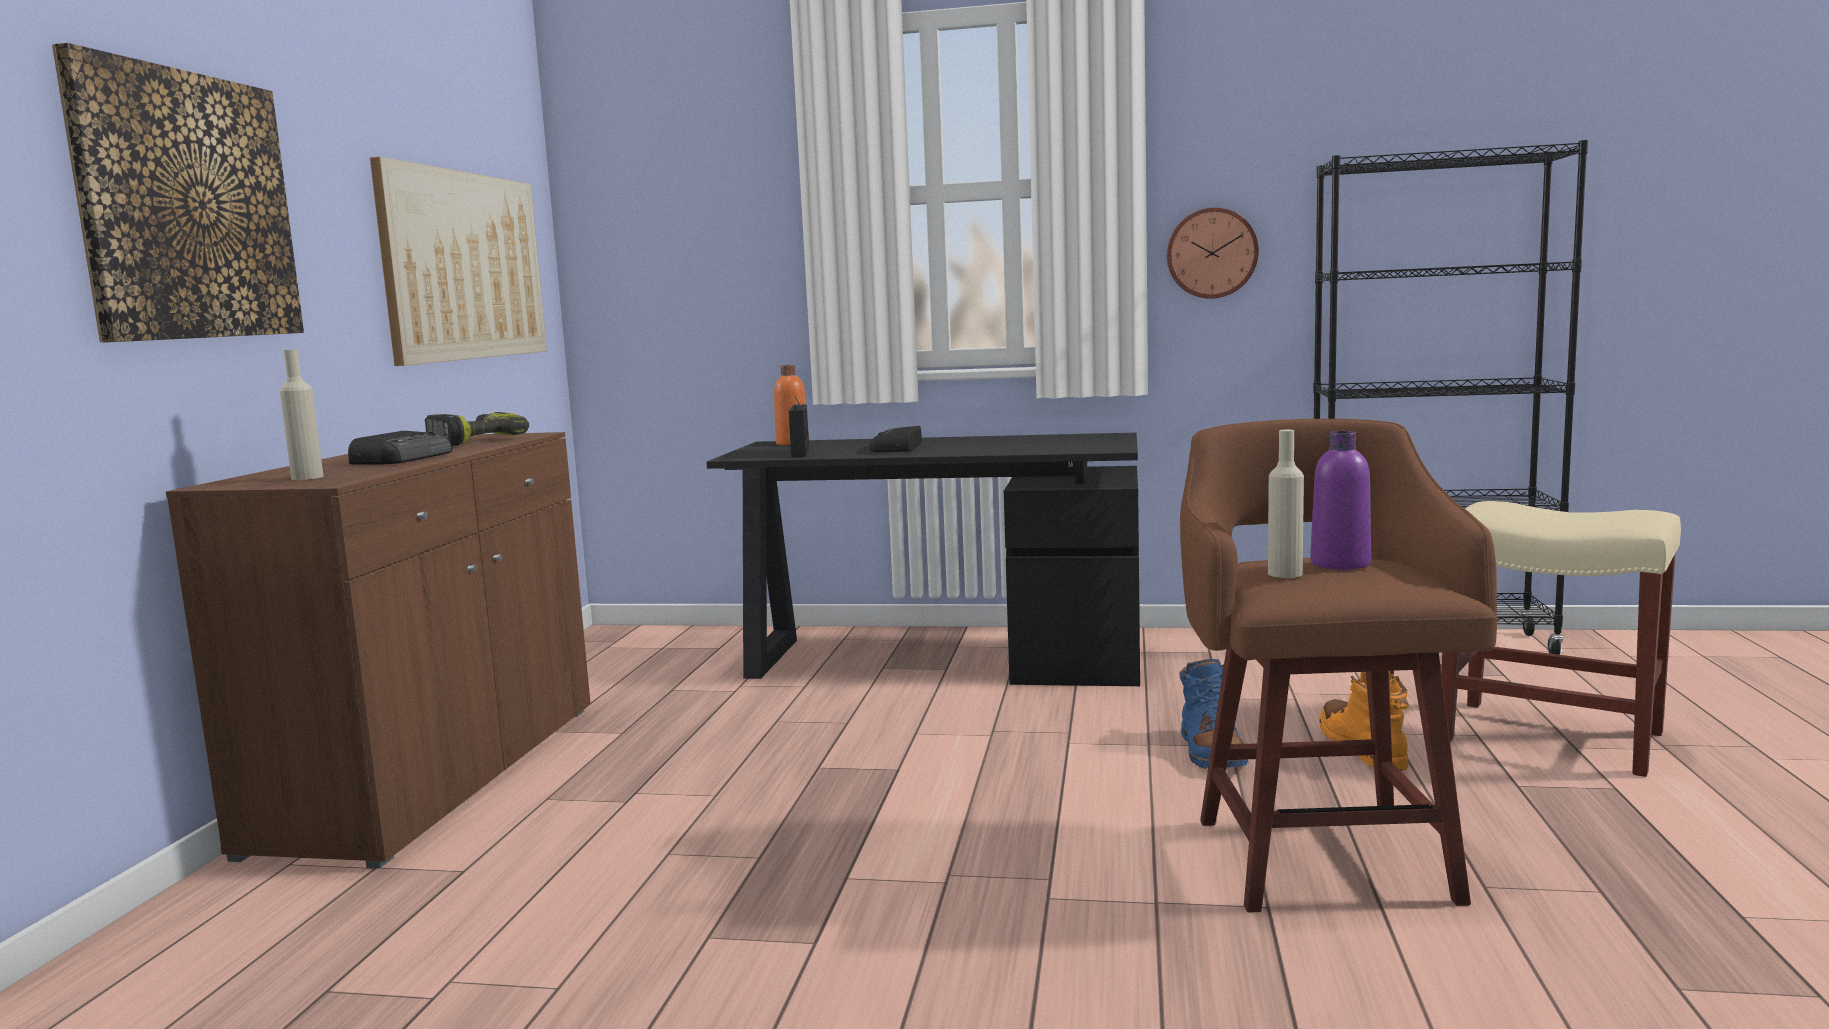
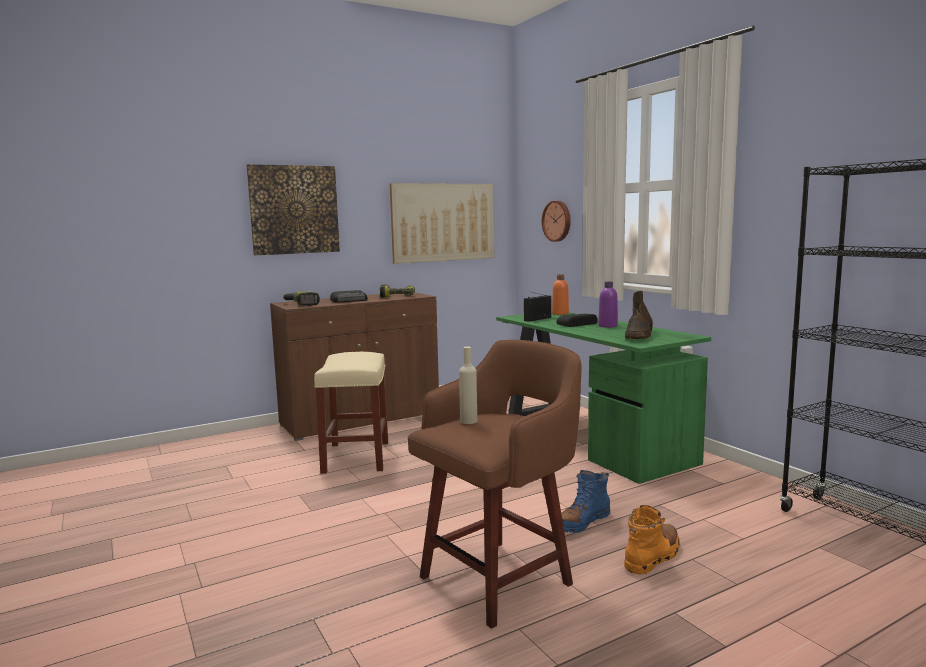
camera: 50 degrees right, 0 degrees up
beige bottle [280,349,324,480] -> power drill [283,292,320,306]
black desk [707,433,1140,686] -> green desk [496,311,711,484]
wall clock [1167,207,1259,299] -> wall clock moved to [542,201,571,242]
purple bottle [1310,431,1371,570] -> purple bottle moved to [598,282,618,328]
beige stool [1441,501,1681,777] -> beige stool moved to [314,352,388,474]
none -> brown boot [625,291,653,339]

